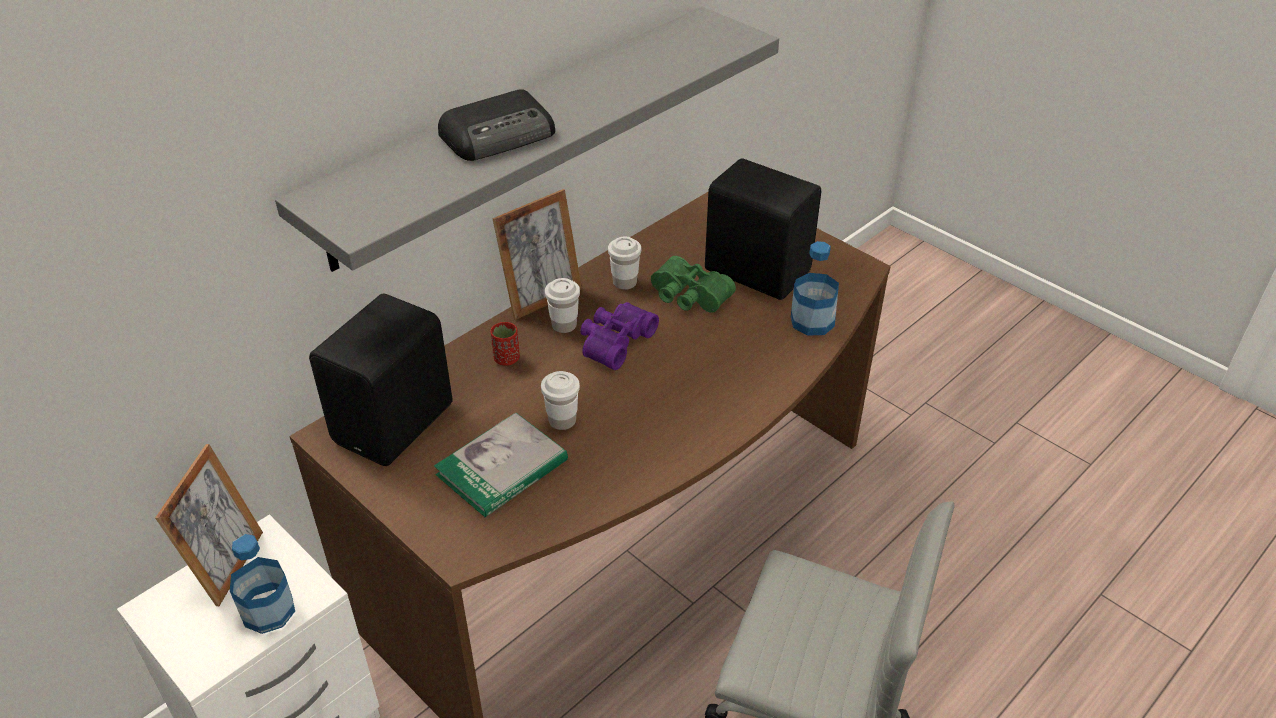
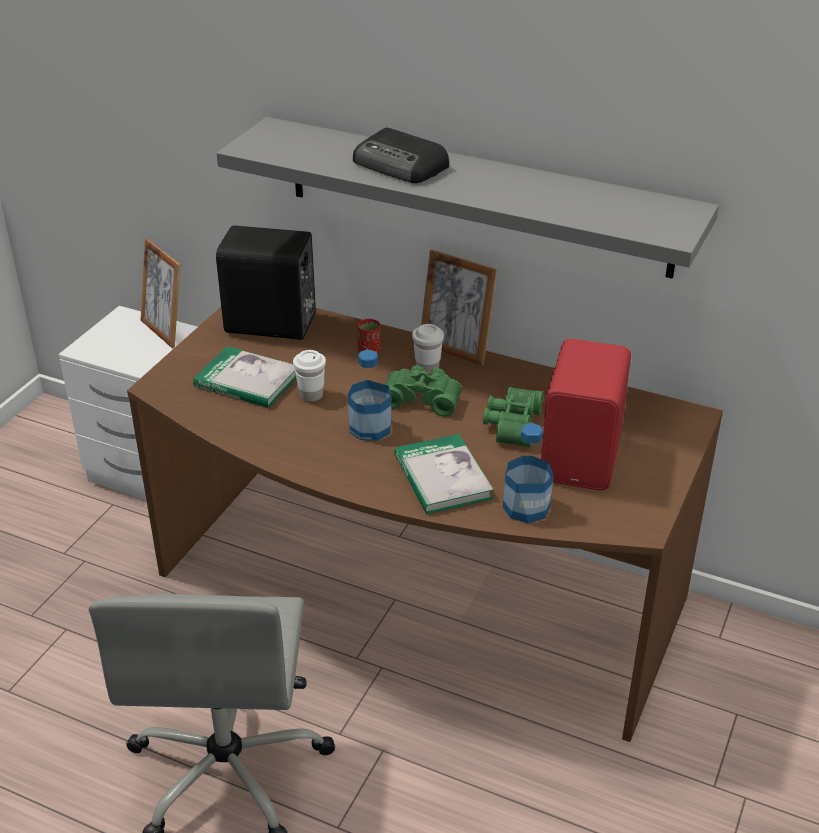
camera: 70 degrees right, 5 degrees down
picture frame [155,444,263,606] -> picture frame turned 60 degrees clockwise [141,238,180,349]
bottle [230,534,295,634] -> bottle moved to [348,350,391,441]
purple binoculars [580,302,659,370] -> green binoculars [385,365,462,417]
white cup [608,236,641,290] -> none
black speaker [705,158,821,300] -> red speaker [541,339,631,490]
none -> book [394,434,494,514]

